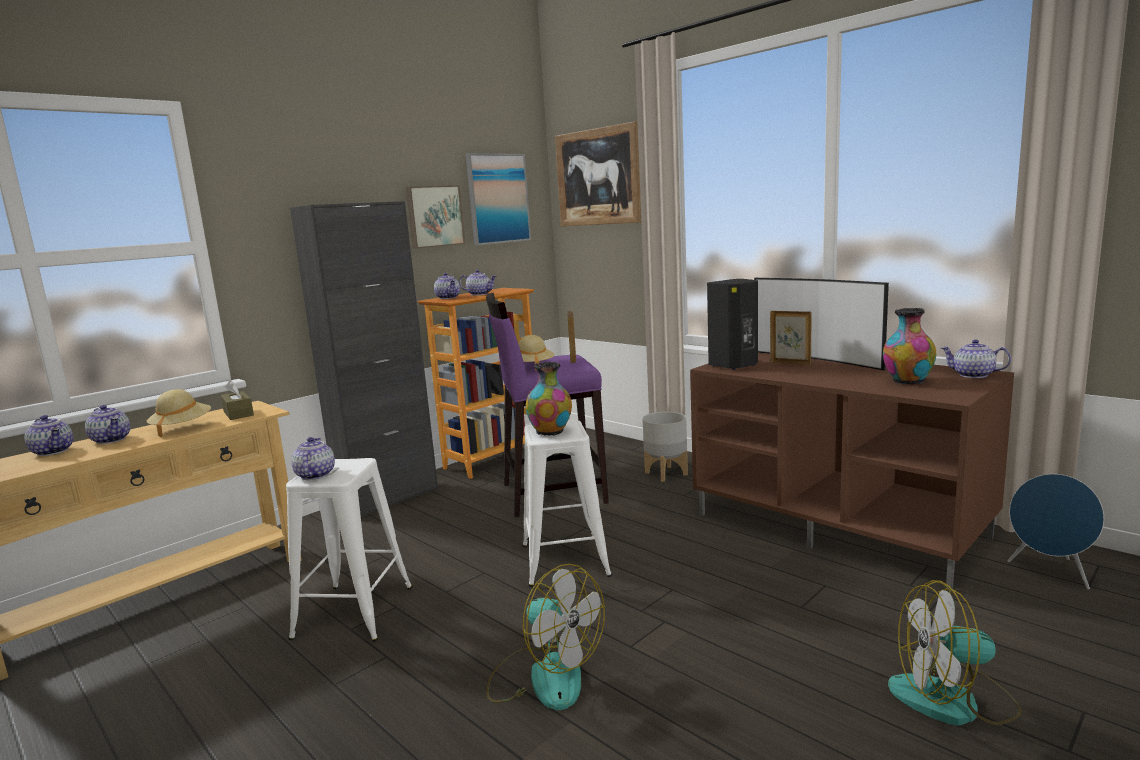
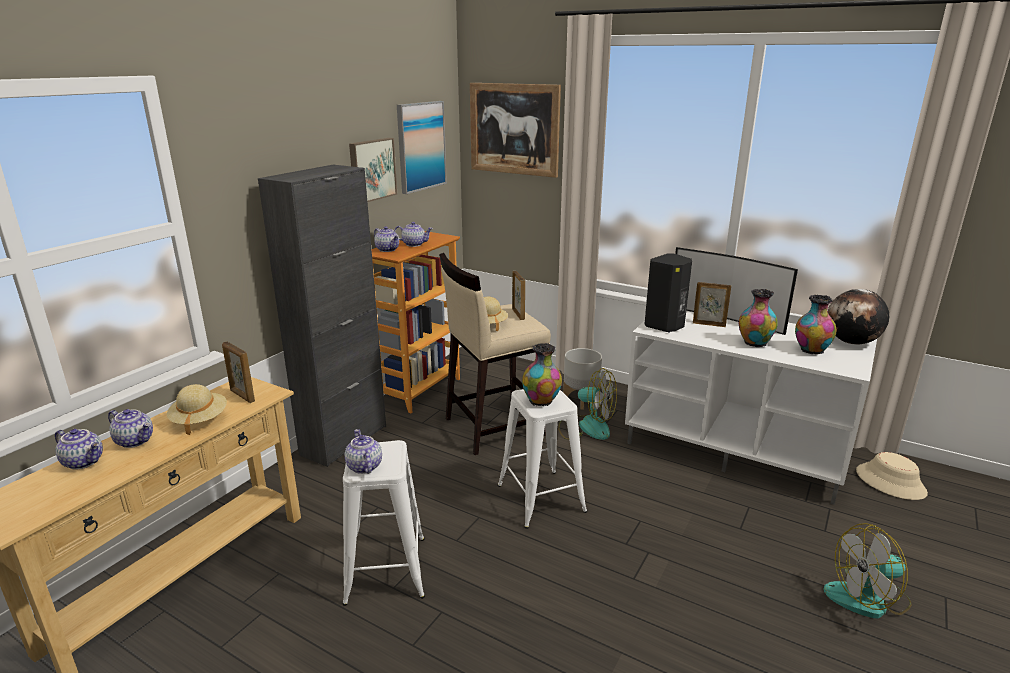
camera: 15 degrees left, 10 degrees up
brown tissue box [221,380,254,420] -> picture frame [222,341,255,403]
purple stool [486,293,609,517] -> beige stool [439,253,551,455]
fan [486,564,605,710] -> fan moved to [558,368,617,440]
brown tv stand [690,352,1014,591] -> white tv stand [625,311,877,505]
teapot [941,339,1011,378] -> globe [828,289,889,345]
blue speaker [1007,474,1104,589] -> beige hat [856,452,928,500]
none -> vase [739,289,778,347]

